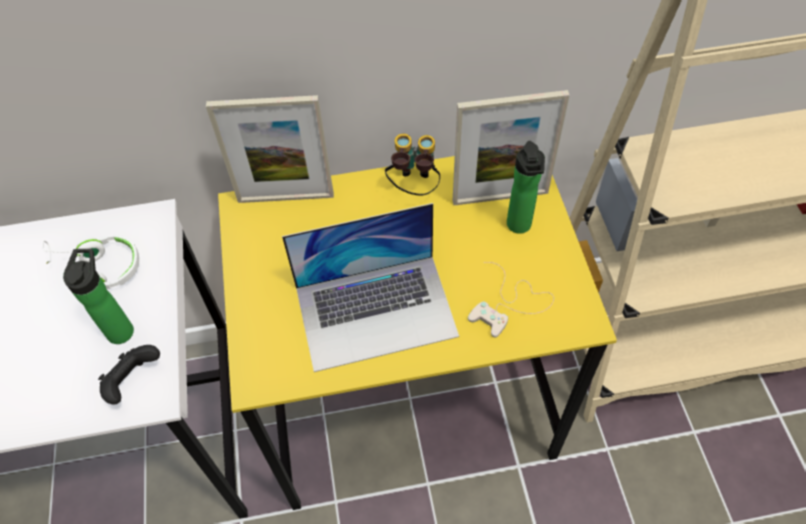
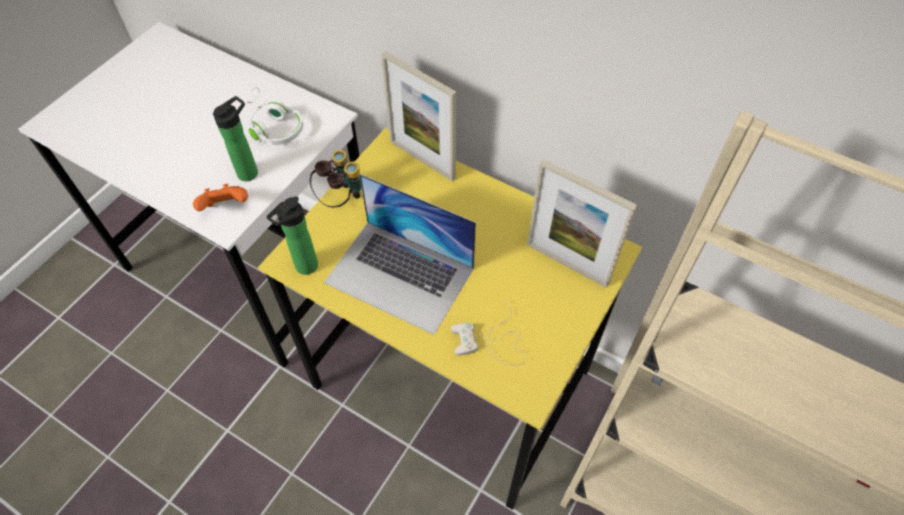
camera: 40 degrees right, 0 degrees up
black game controller [98,345,160,405] -> orange game controller [193,184,248,211]
binoculars [385,134,440,195] -> binoculars moved to [310,150,361,207]
bottle [507,141,545,234] -> bottle moved to [266,197,318,275]

